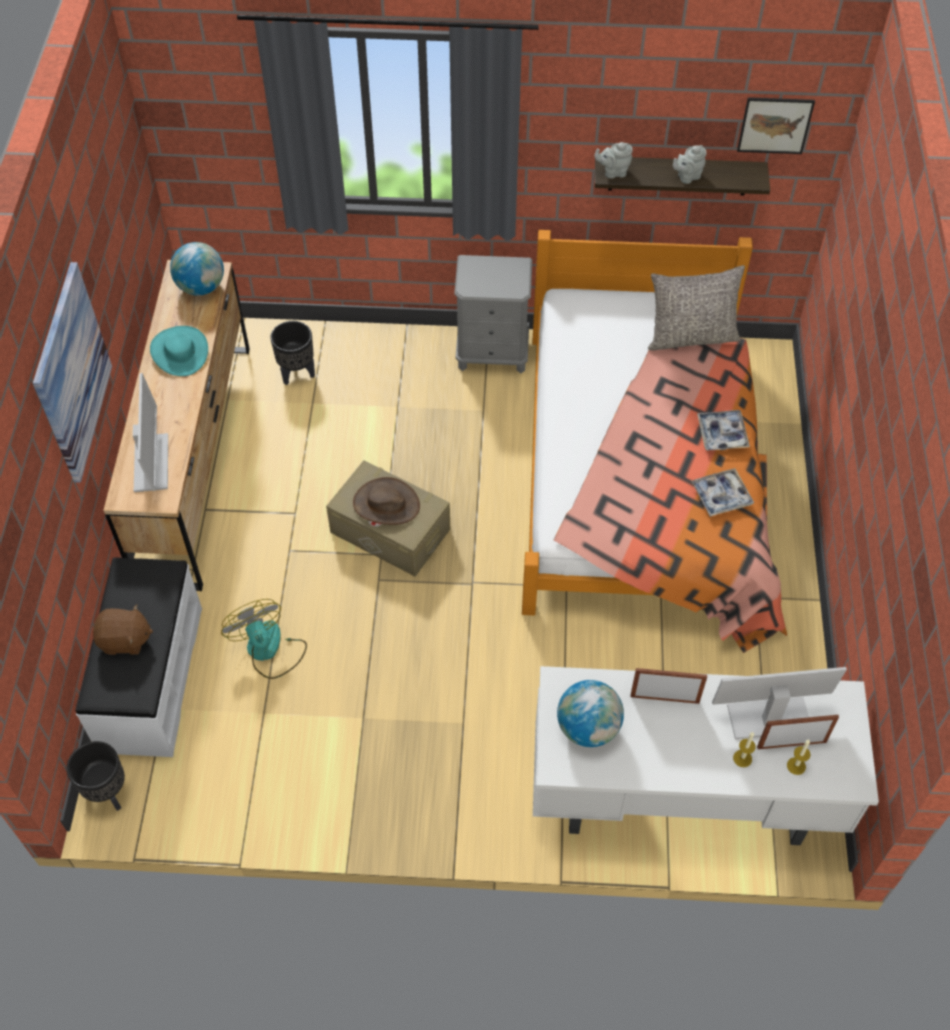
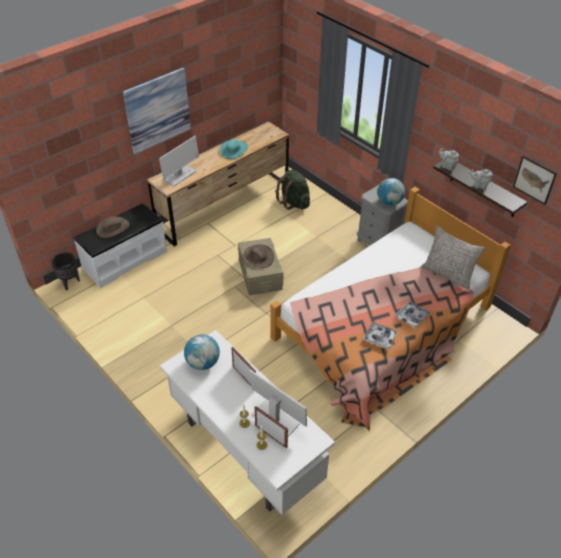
camera: 45 degrees right, 10 degrees down
brown plush toy [93,604,153,655] -> brown hat [96,216,130,238]
globe [170,242,224,296] -> globe moved to [377,178,405,206]
fan [221,599,307,679] -> none
black planter [270,321,315,385] -> green backpack [275,170,310,210]

